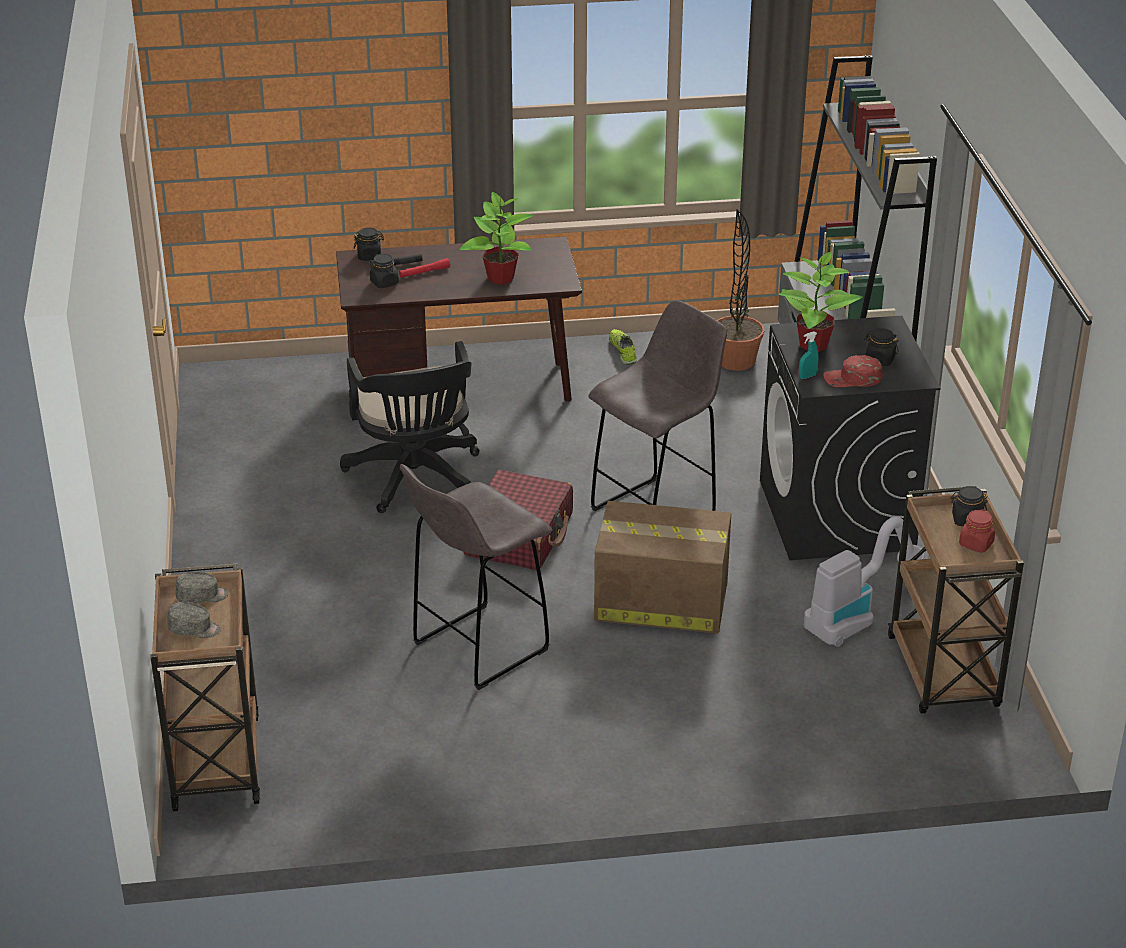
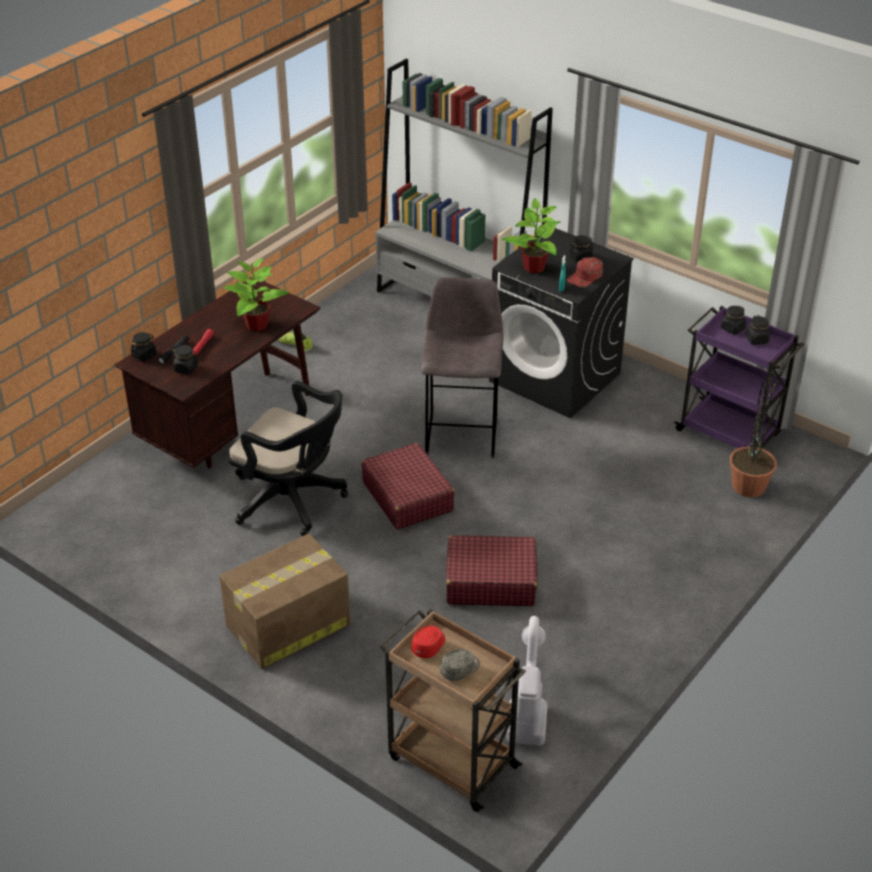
camera: 45 degrees left, 5 degrees up
grey cap [175,572,228,604] -> red cap [411,626,445,658]
grey stool [400,464,552,690] -> red suitcase [446,535,538,606]
cardboard box [594,501,731,634] -> cardboard box moved to [219,533,350,669]
potted plant [717,209,765,371] -> potted plant moved to [730,370,777,497]
vacuum cleaner [804,517,925,647] -> vacuum cleaner moved to [506,616,547,745]
brown cart [888,486,1024,714] -> purple cart [674,306,804,449]
red jar [959,509,995,553] -> black jar [745,315,770,345]

